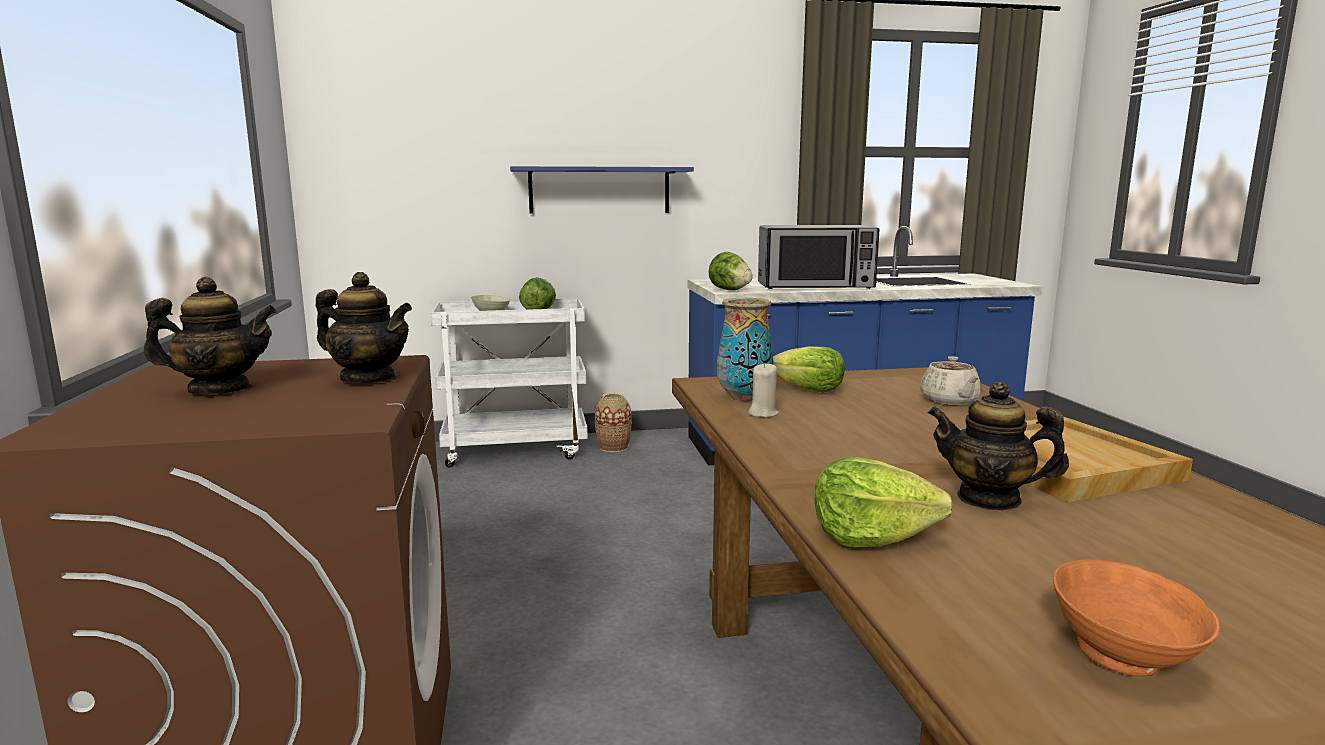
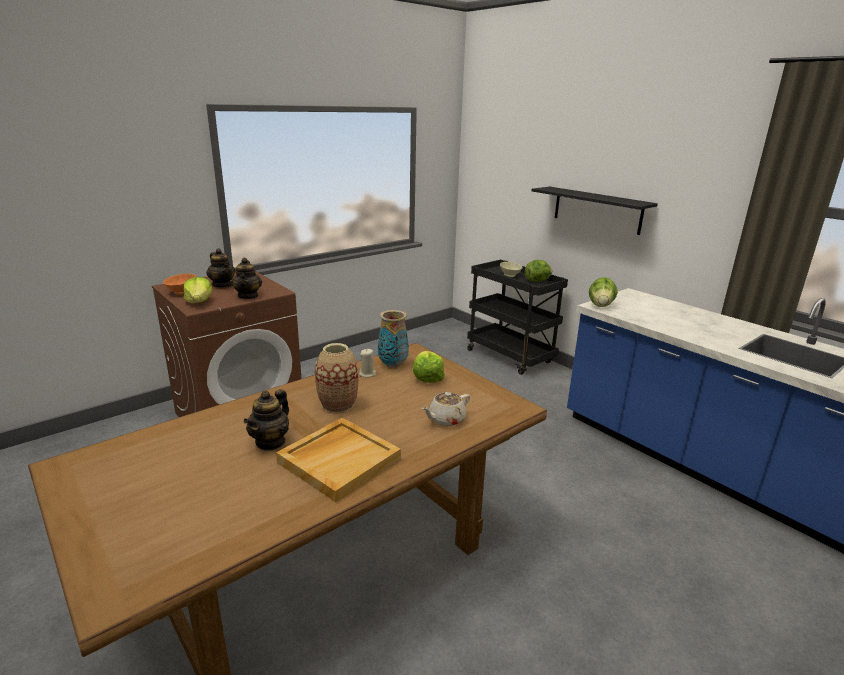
camera: 60 degrees right, 10 degrees up
white cart [431,298,588,467] -> black cart [467,259,568,375]
blue shelf [510,166,694,214] -> black shelf [532,187,658,235]
vase [595,392,632,452] -> vase moved to [315,343,358,413]
microwave [758,225,880,289] -> none
lettuce [815,457,953,547] -> lettuce moved to [184,277,213,303]
teapot [928,382,1069,511] -> teapot turned 150 degrees counterclockwise [244,389,289,451]
orange bowl [1053,560,1220,677] -> orange bowl moved to [163,273,196,295]

